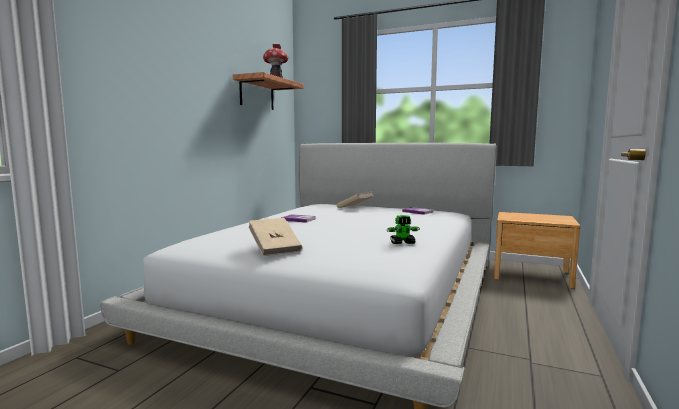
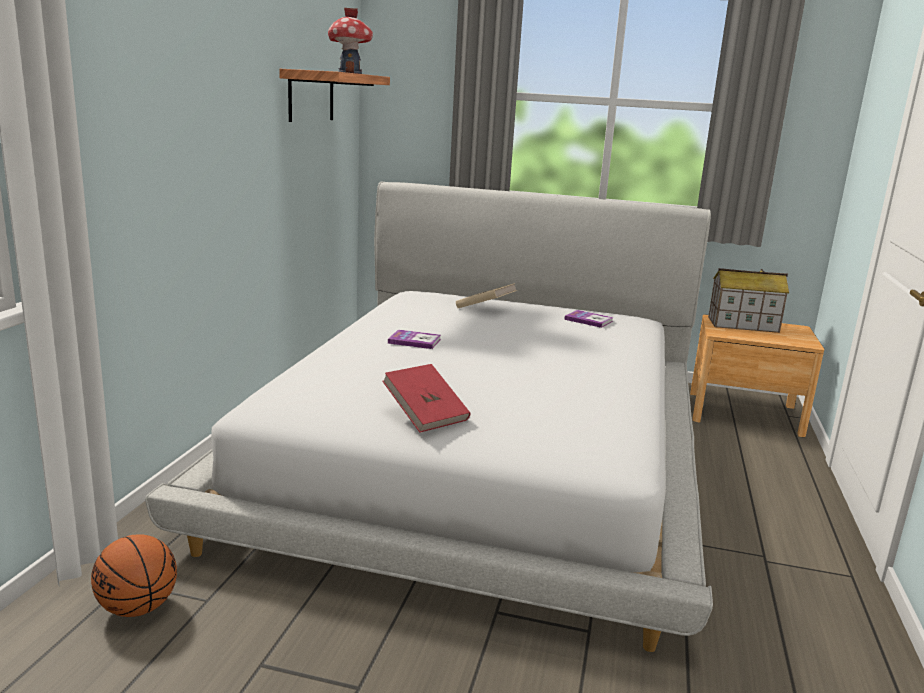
camera: 10 degrees left, 10 degrees up
beige book [248,218,302,256] -> red book [382,364,470,433]
toy robot [386,215,420,244] -> none
none -> basketball [91,534,177,617]
none -> toy house [708,268,789,333]

